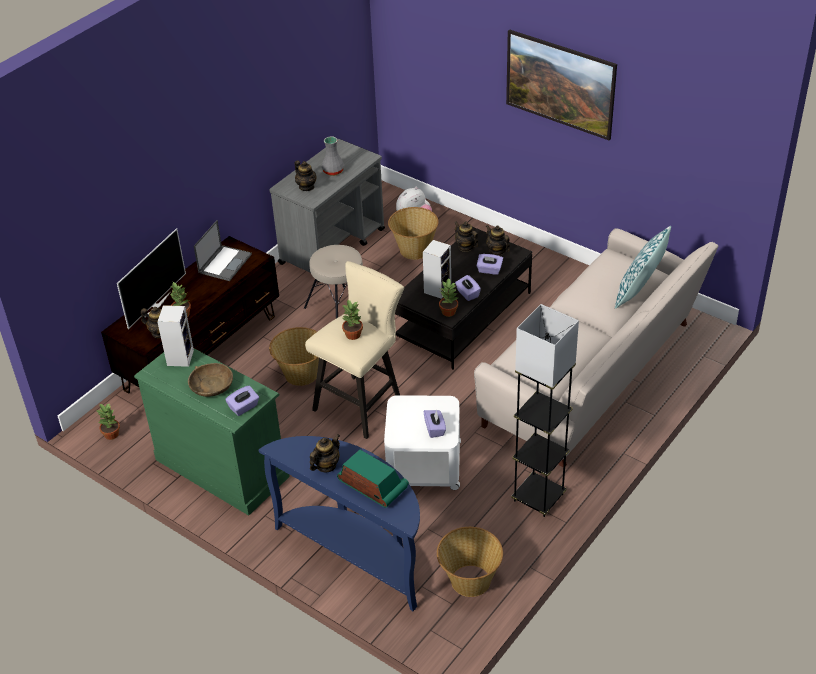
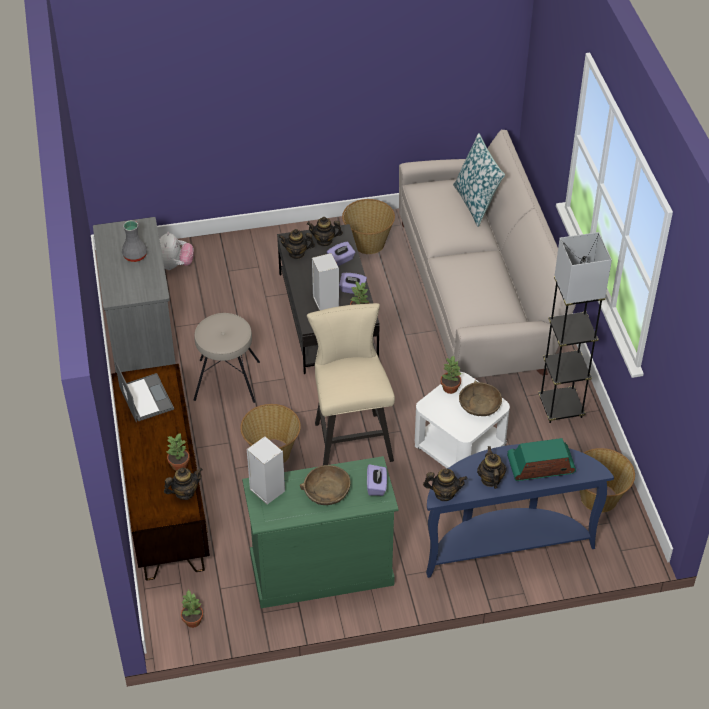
camera: 50 degrees left, 5 degrees up
television [117,228,186,329] -> none
teapot [295,160,317,191] -> teapot moved to [423,469,467,501]
potted plant [342,300,363,340] -> potted plant moved to [441,355,462,394]
basket [388,207,439,260] -> basket moved to [342,199,395,254]
purple tissue box [424,410,446,438] -> brown bowl [459,381,502,416]
picture [506,29,617,140] -> none

